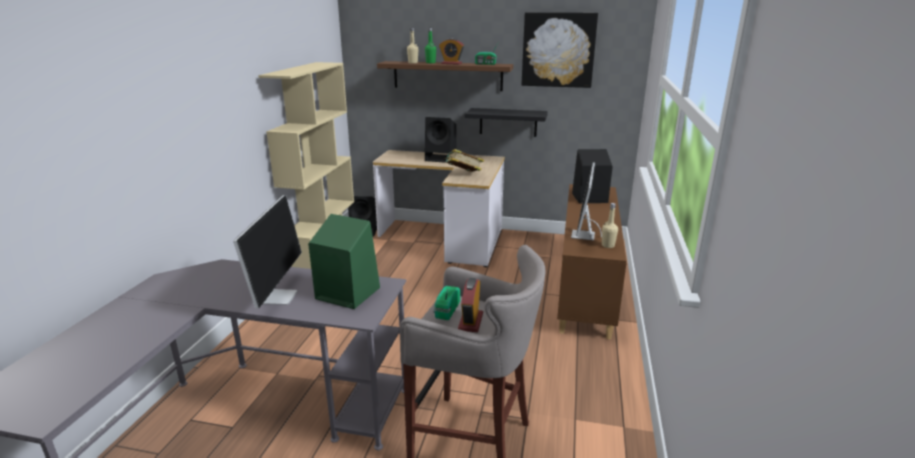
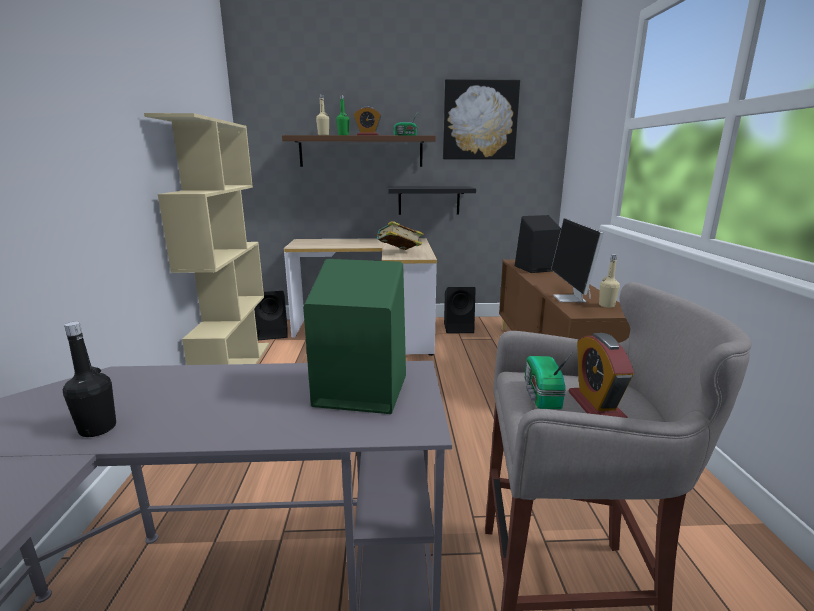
camera: 15 degrees left, 5 degrees down
monitor [233,195,302,309] -> none
black speaker [425,117,456,163] -> black speaker moved to [444,287,476,333]
none -> black bottle [63,322,116,437]

